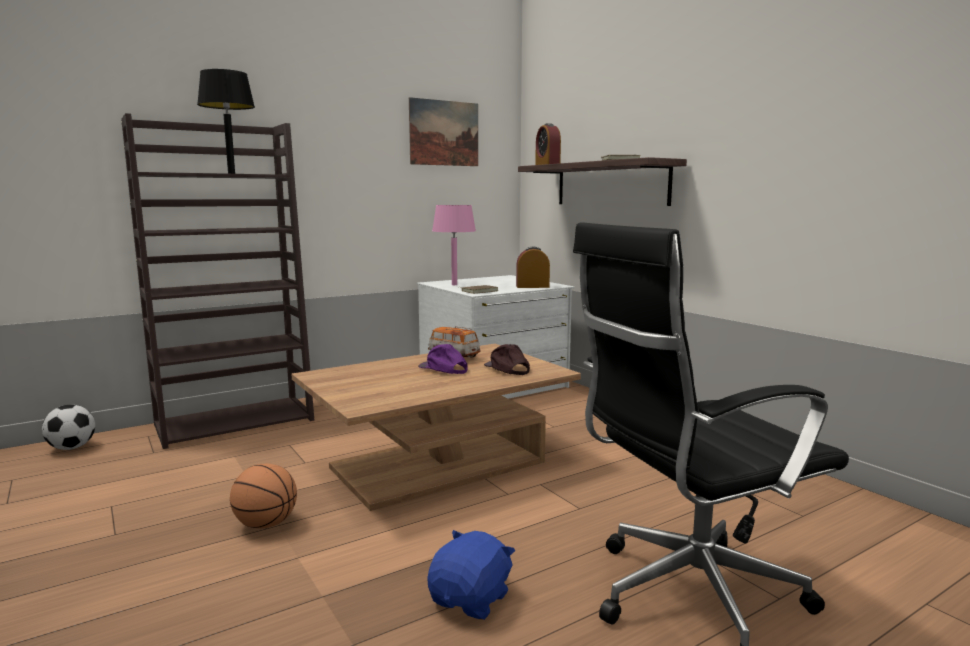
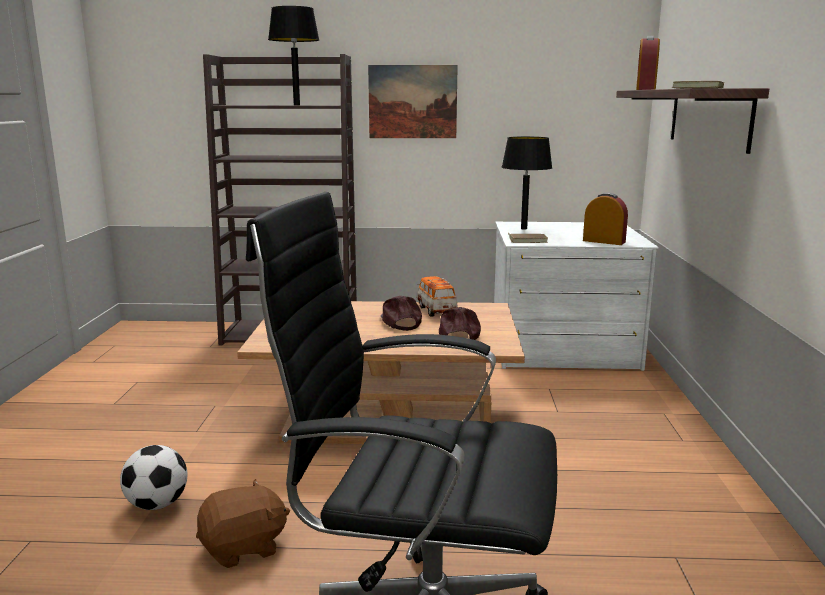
camera: 35 degrees right, 5 degrees up
football [42,405,95,450] -> football moved to [120,445,187,510]
basketball [230,464,297,528] -> none
picture [409,97,478,166] -> picture moved to [368,65,458,138]
purple cap [418,344,468,374] -> brown cap [381,296,422,331]
blue plush toy [427,530,515,620] -> brown plush toy [196,479,290,568]
pink table lamp [432,205,476,285] -> black table lamp [502,137,552,230]

